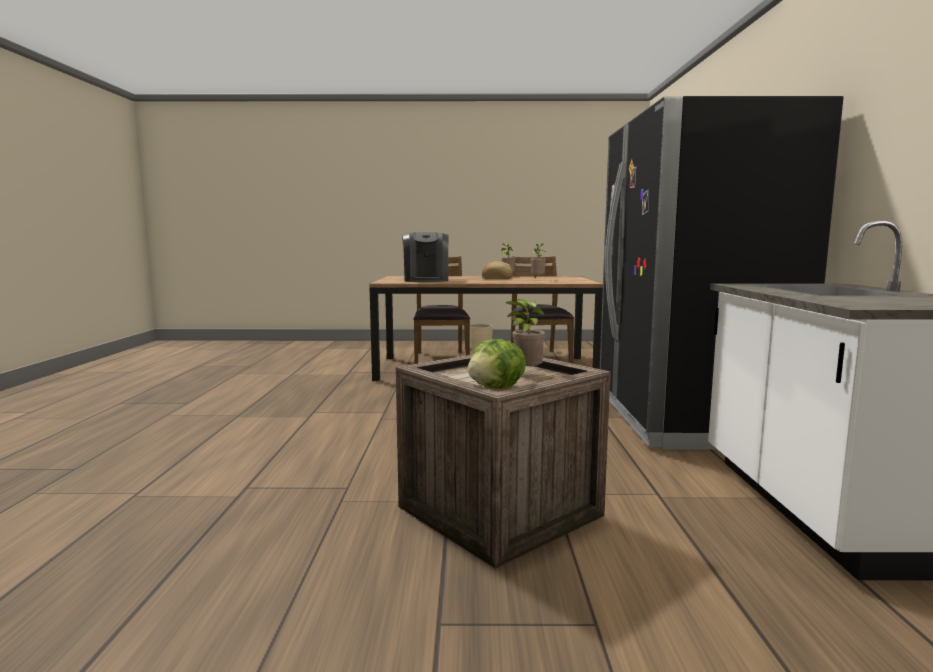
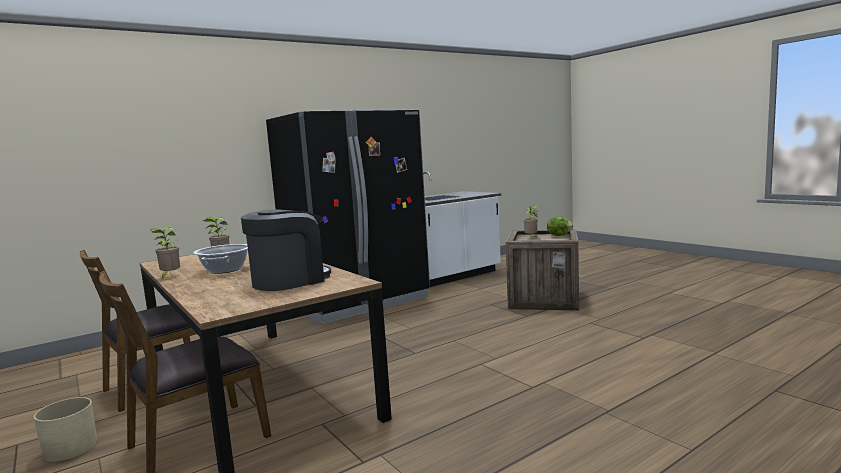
camera: 125 degrees left, 0 degrees up
bread [482,261,513,279] -> cooking pot [193,244,248,274]

